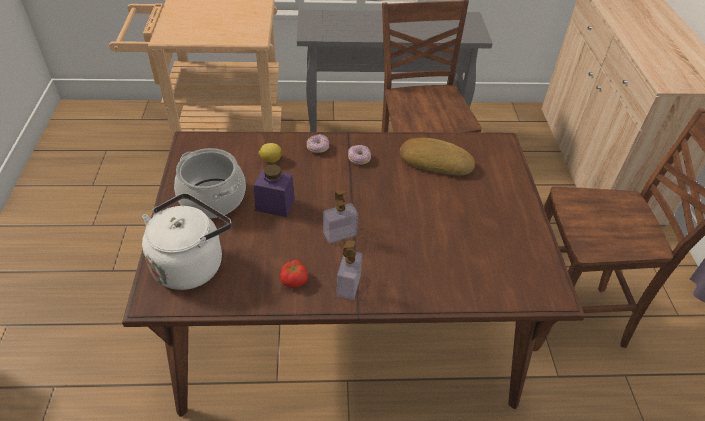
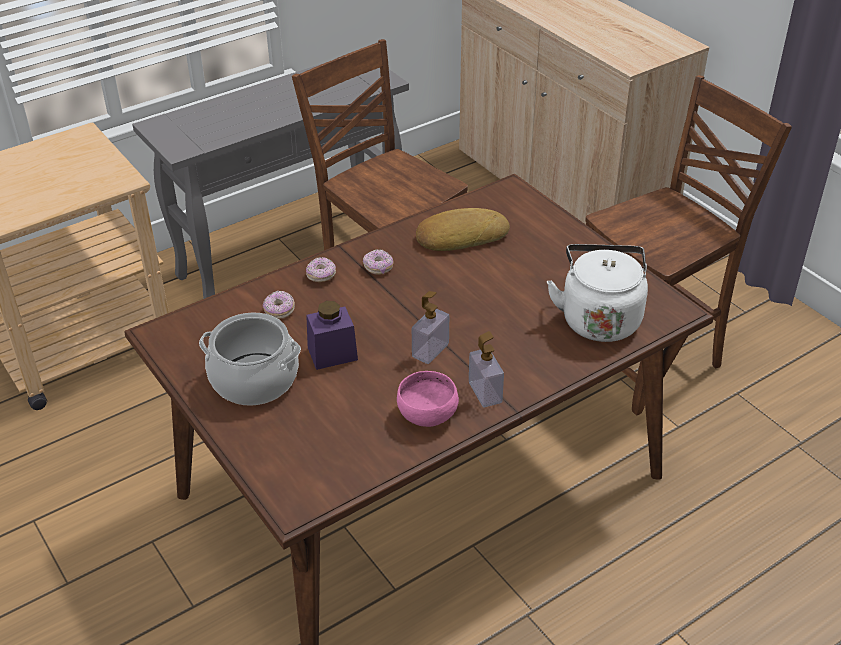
camera: 30 degrees left, 5 degrees down
white kettle [142,193,232,290] -> white kettle moved to [547,244,648,342]
lemon [258,143,282,163] -> donut [263,291,295,319]
tomato [280,260,308,288] -> pink bowl [397,371,459,427]

